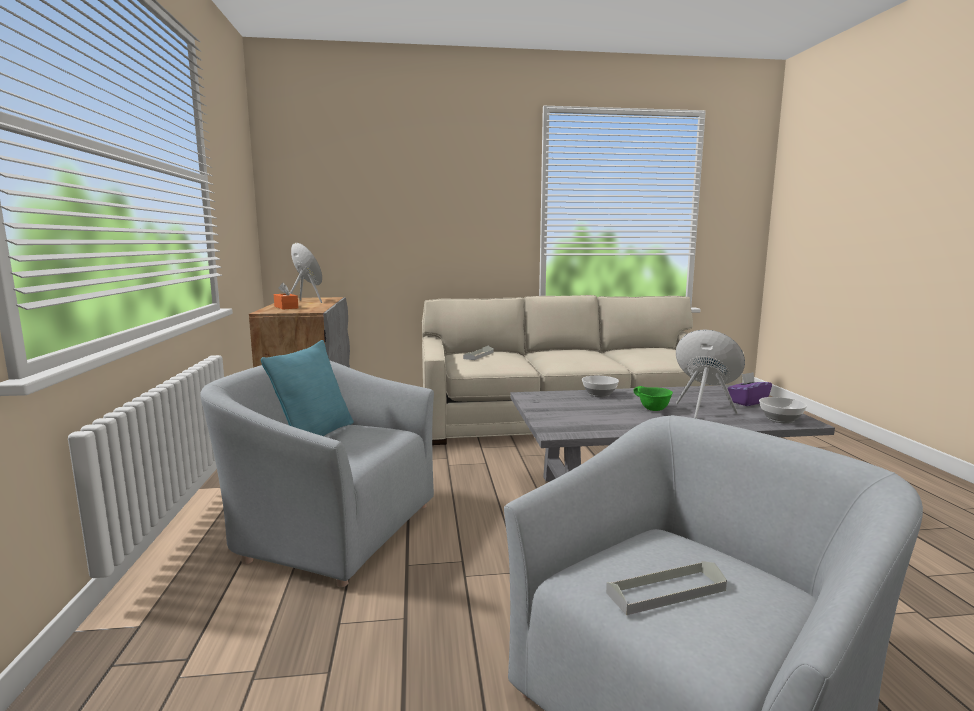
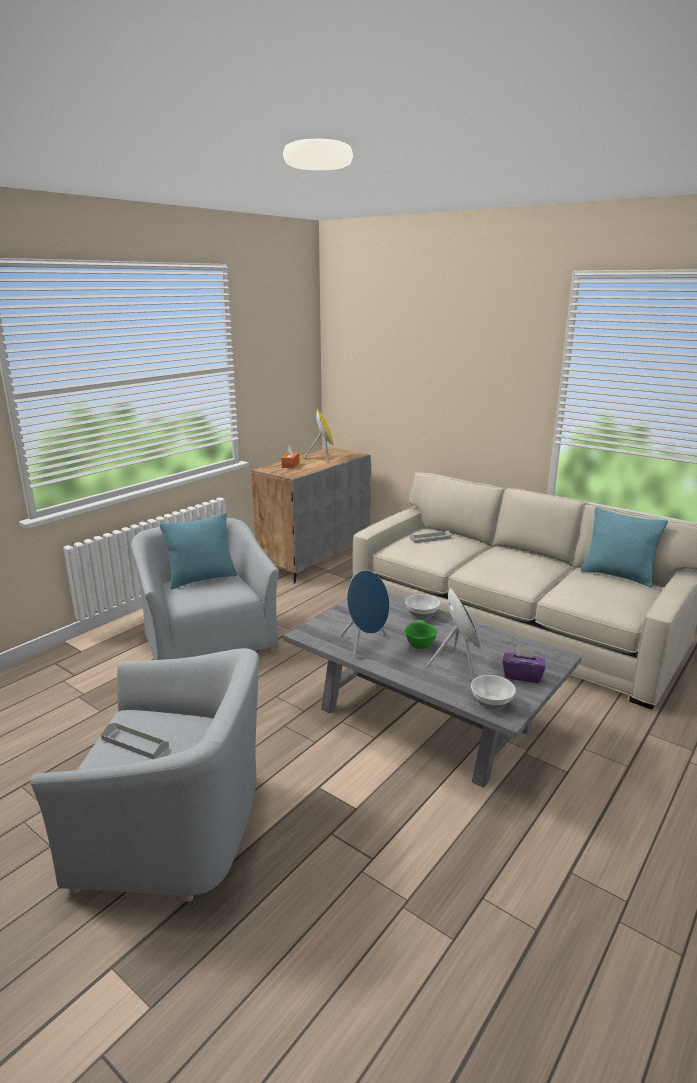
camera: 45 degrees right, 10 degrees up
none -> blue speaker [341,570,390,659]
none -> turquoise pillow [580,507,668,587]

